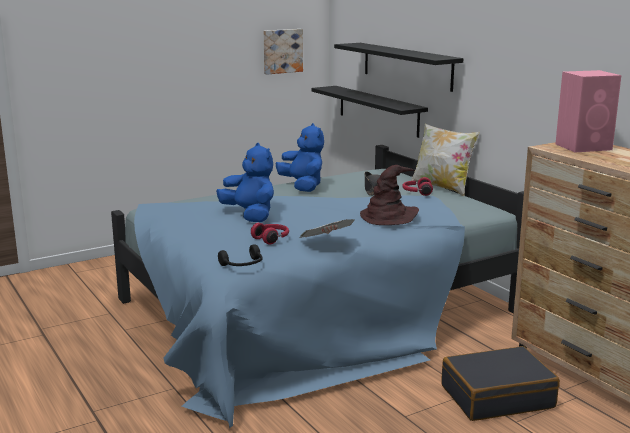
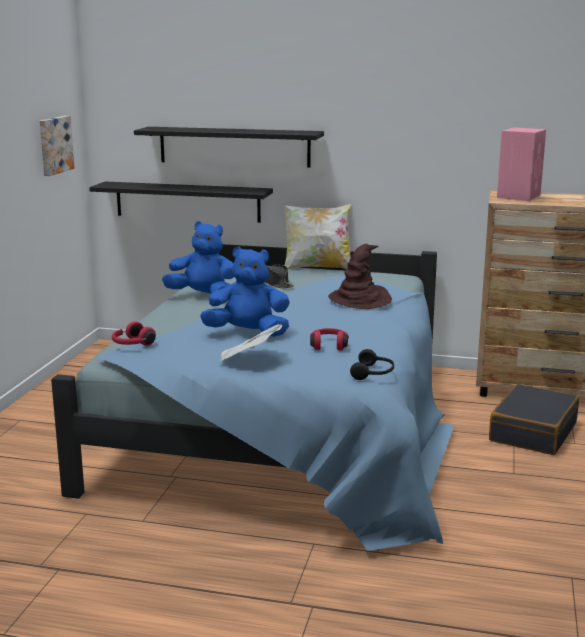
camera: 45 degrees left, 0 degrees up
newspaper [299,219,354,238] -> newspaper moved to [219,324,282,362]
red headphones [402,177,433,196] -> red headphones moved to [112,321,156,346]

